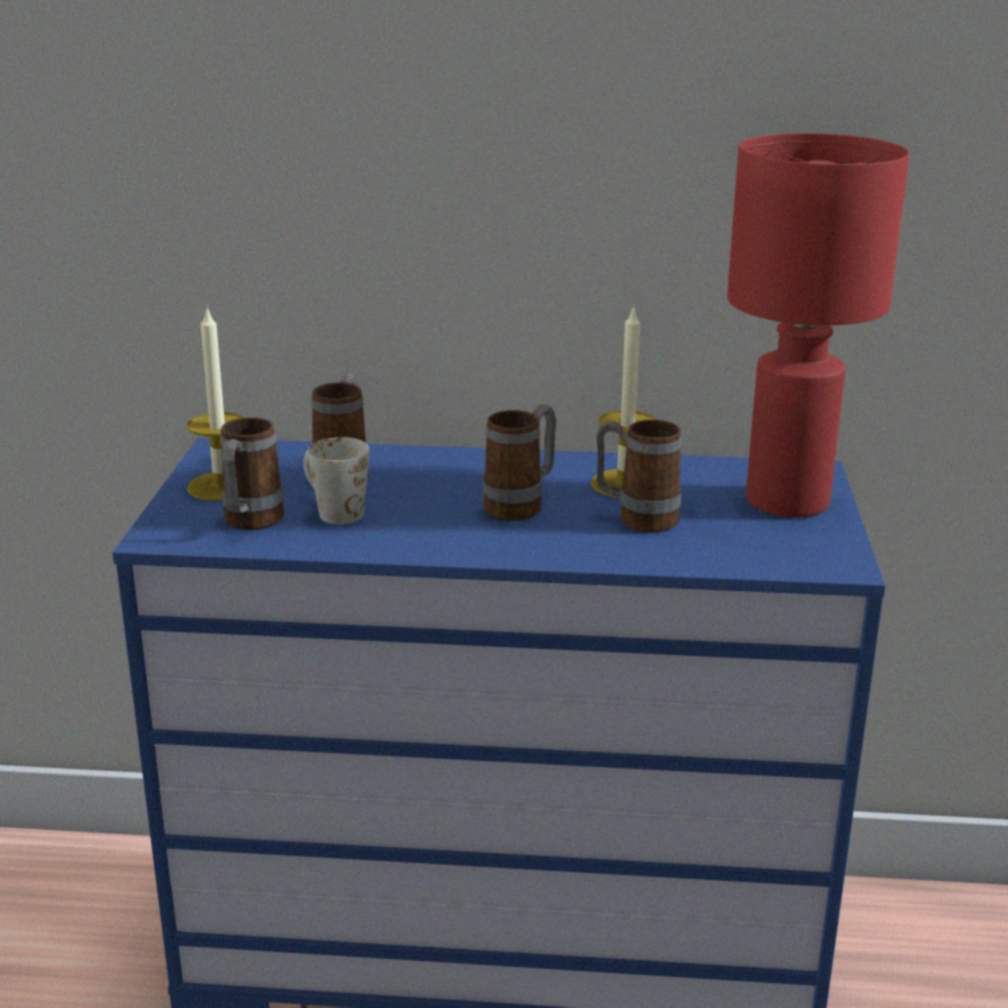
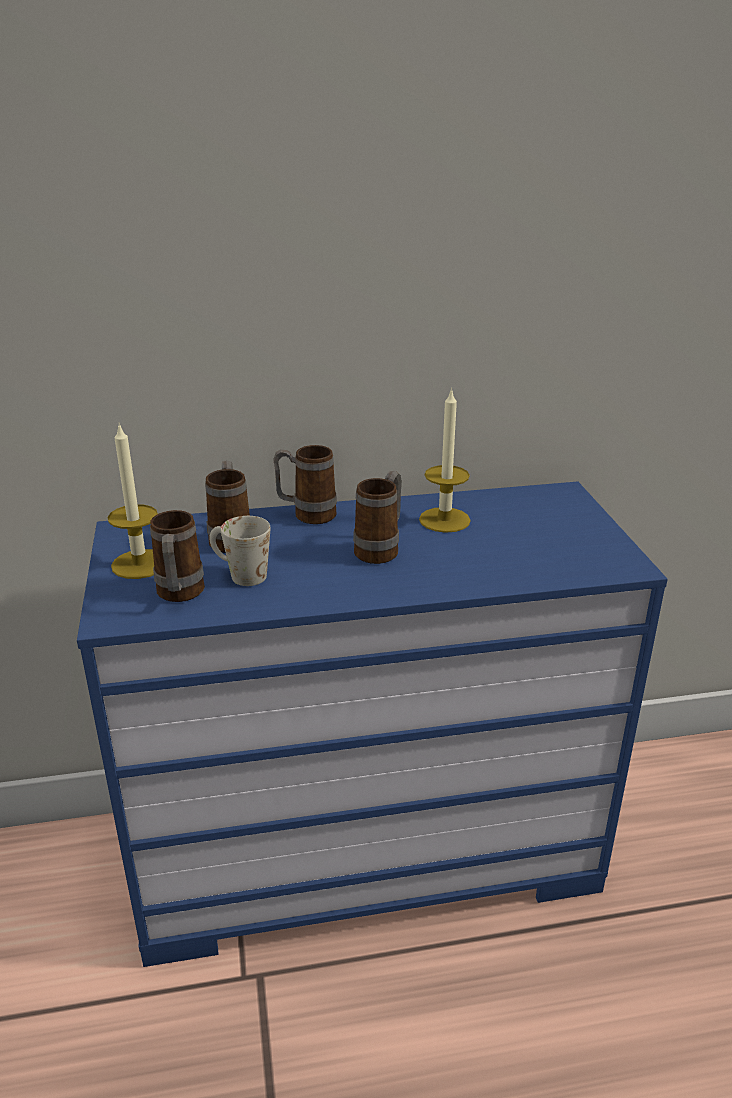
camera: 15 degrees left, 5 degrees up
mug [597,420,682,532] -> mug moved to [273,445,337,524]
red table lamp [727,133,910,518] -> none

